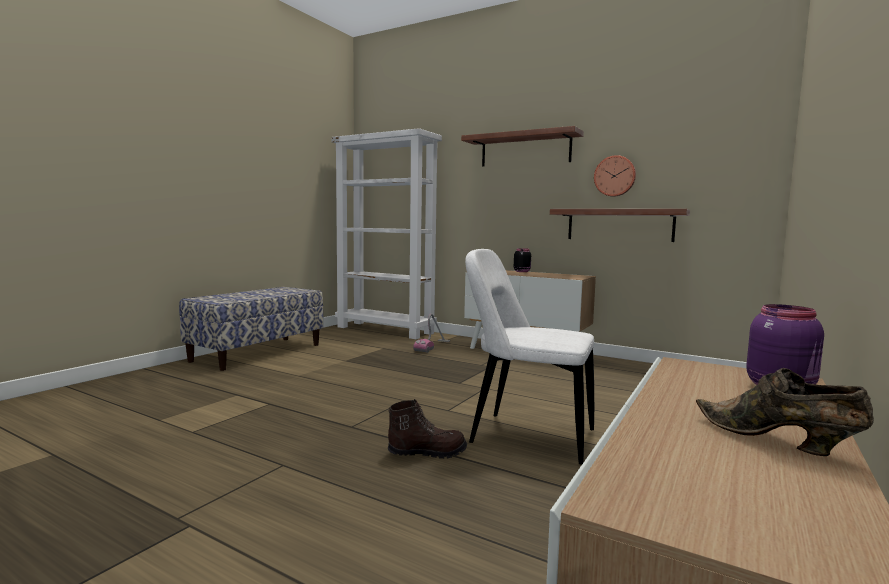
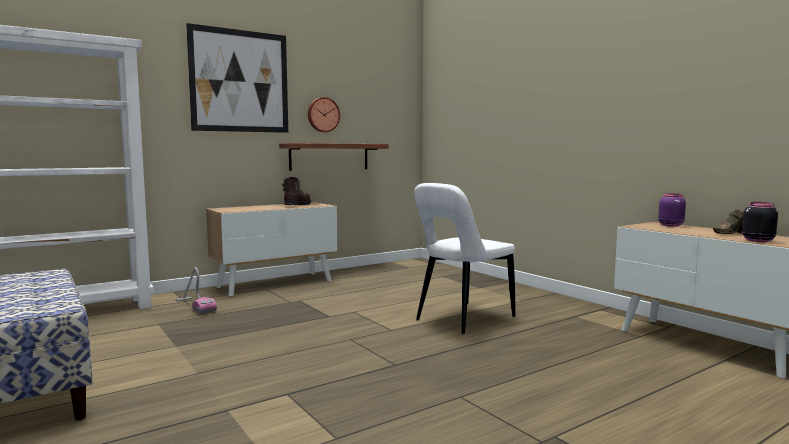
camera: 65 degrees left, 0 degrees up
brown boot [388,399,467,459] -> brown boot moved to [282,177,311,205]
shelf [461,126,584,167] -> picture [186,23,288,133]
black jar [514,248,531,272] -> black jar moved to [742,202,778,242]

